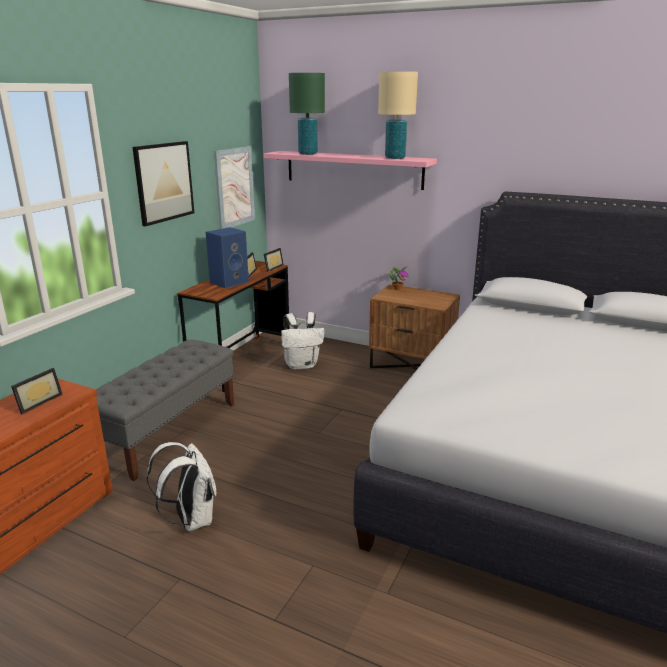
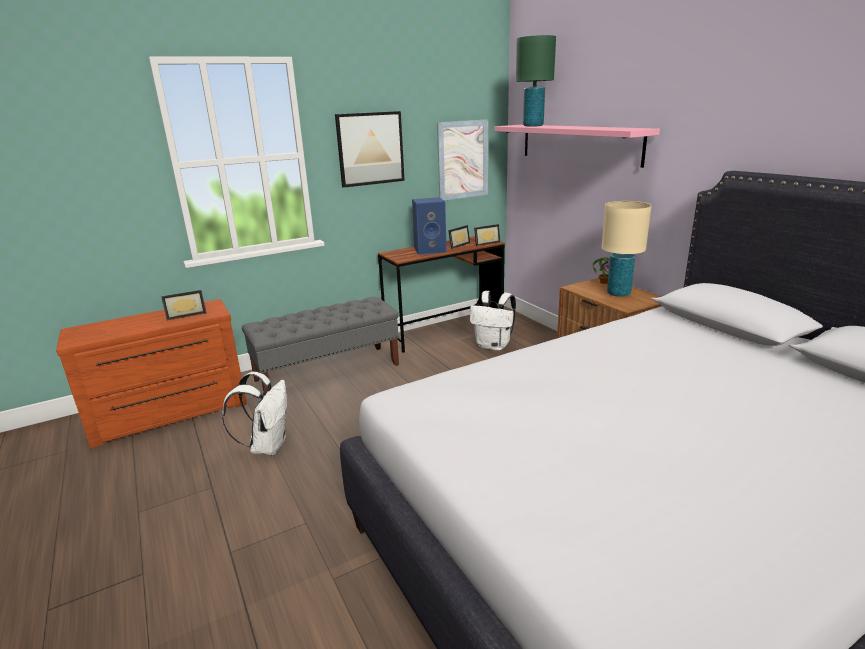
camera: 35 degrees right, 0 degrees up
beige table lamp [378,71,418,159] -> beige table lamp moved to [602,201,652,297]

